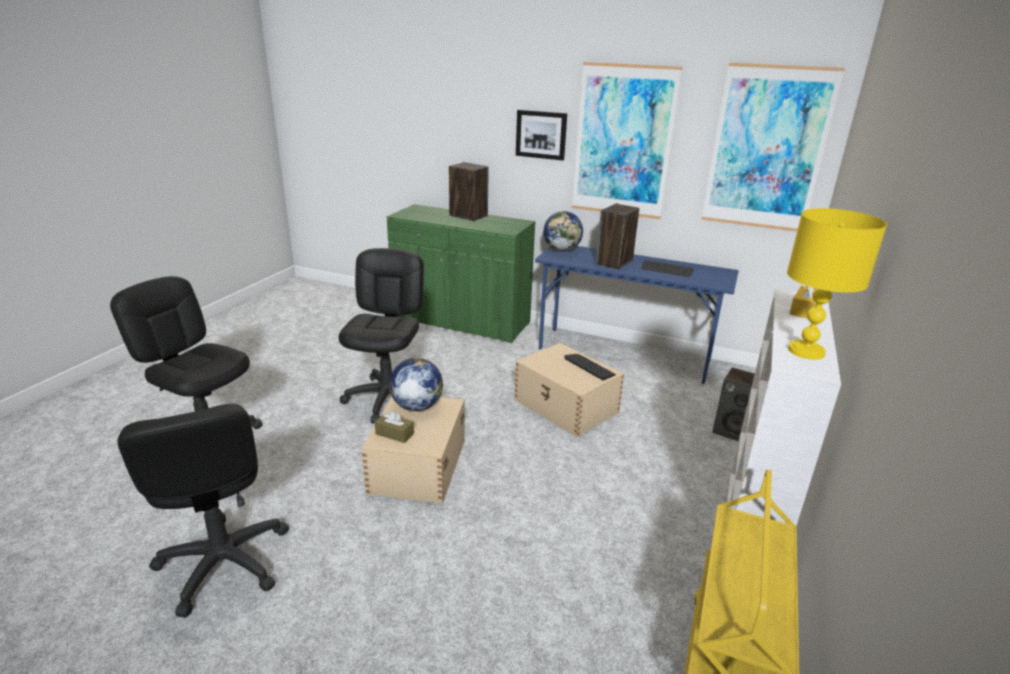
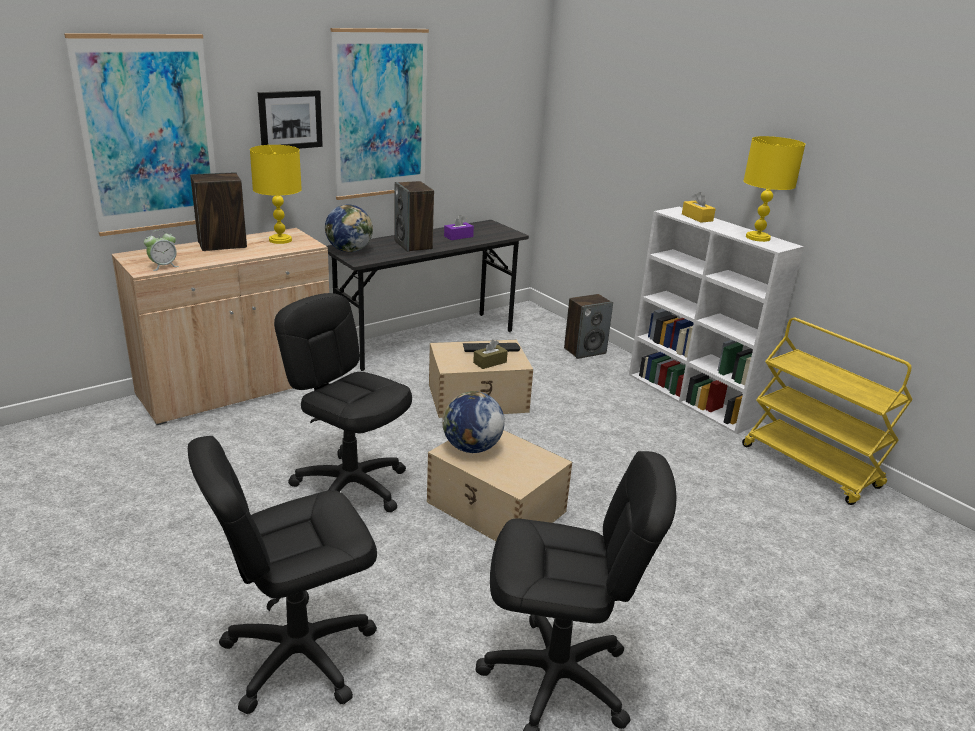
camera: 60 degrees left, 0 degrees up
brown tissue box [375,410,414,443] -> brown tissue box moved to [473,340,508,369]
green cabinet [387,204,535,344] -> beige cabinet [112,228,329,425]
blue desk [535,246,739,384] -> grey desk [327,220,529,371]
keyboard [641,260,694,277] -> purple tissue box [444,215,474,240]
picture [701,63,845,232] -> picture moved to [64,33,216,236]
none -> alarm clock [144,230,179,271]
none -> yellow table lamp [250,145,302,244]

